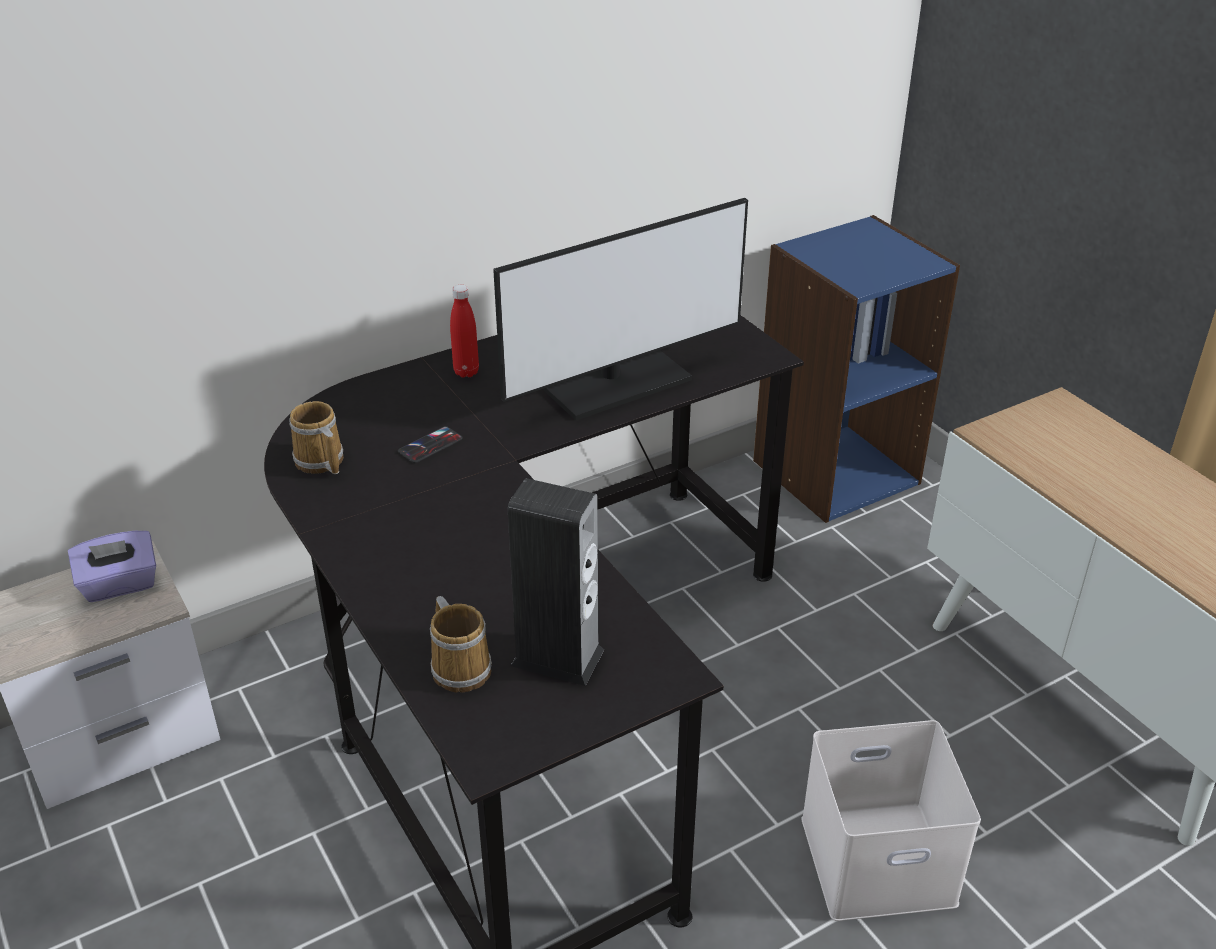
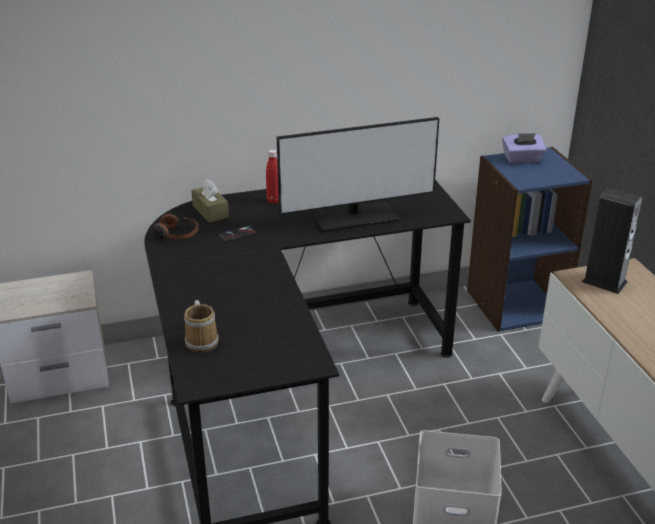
camera: 15 degrees right, 5 degrees down
purple tissue box [68,531,156,602] -> purple tissue box moved to [502,133,547,164]
mug [289,401,343,474] -> headphones [150,214,199,239]
speaker [508,478,604,686] -> speaker moved to [582,188,642,294]
none -> brown tissue box [191,179,229,222]

